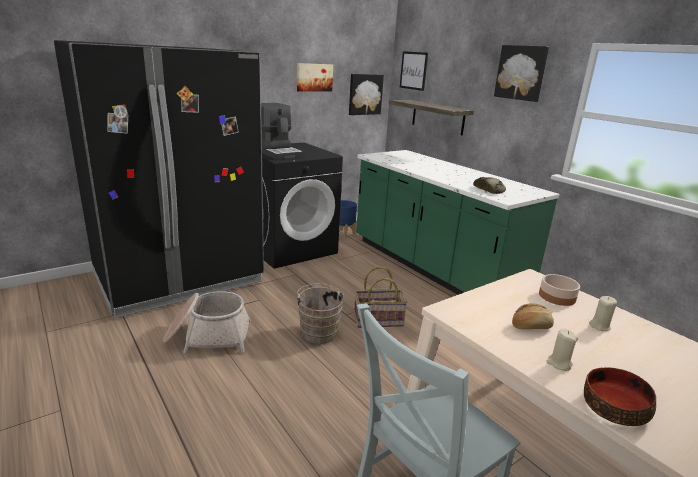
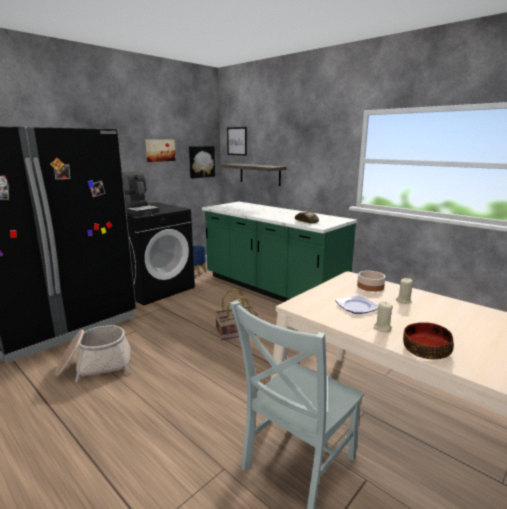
camera: 10 degrees left, 5 degrees down
brown bucket [295,283,344,344] -> none
picture [494,45,549,102] -> none
bread [512,303,554,329] -> plate [335,295,379,314]

